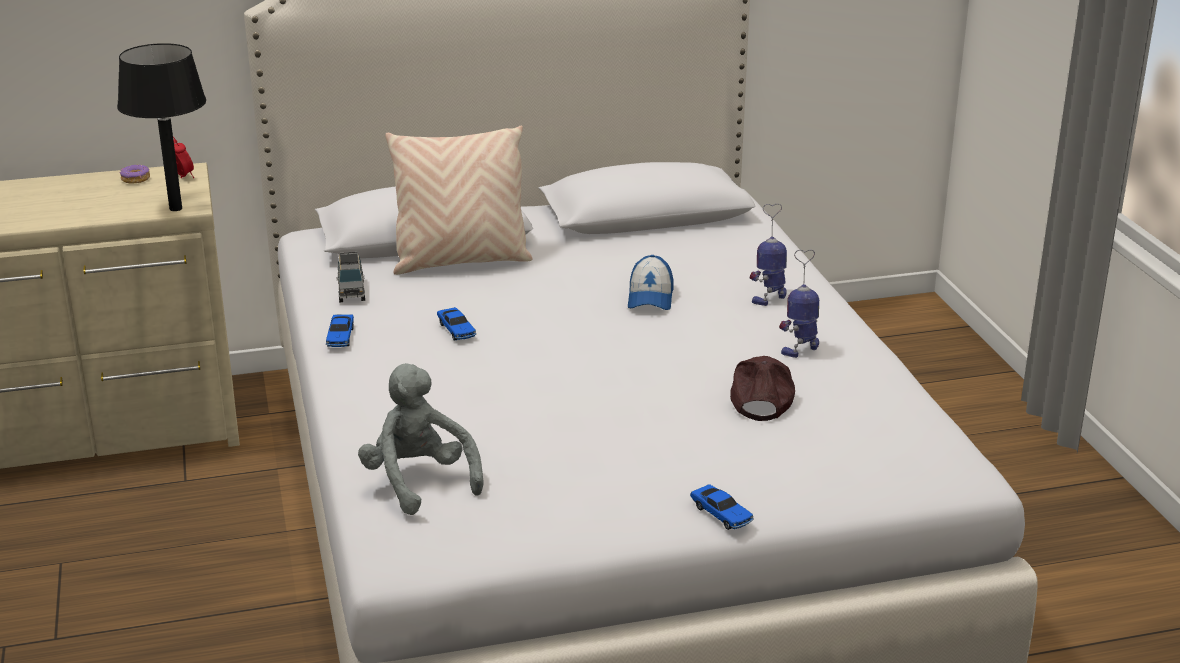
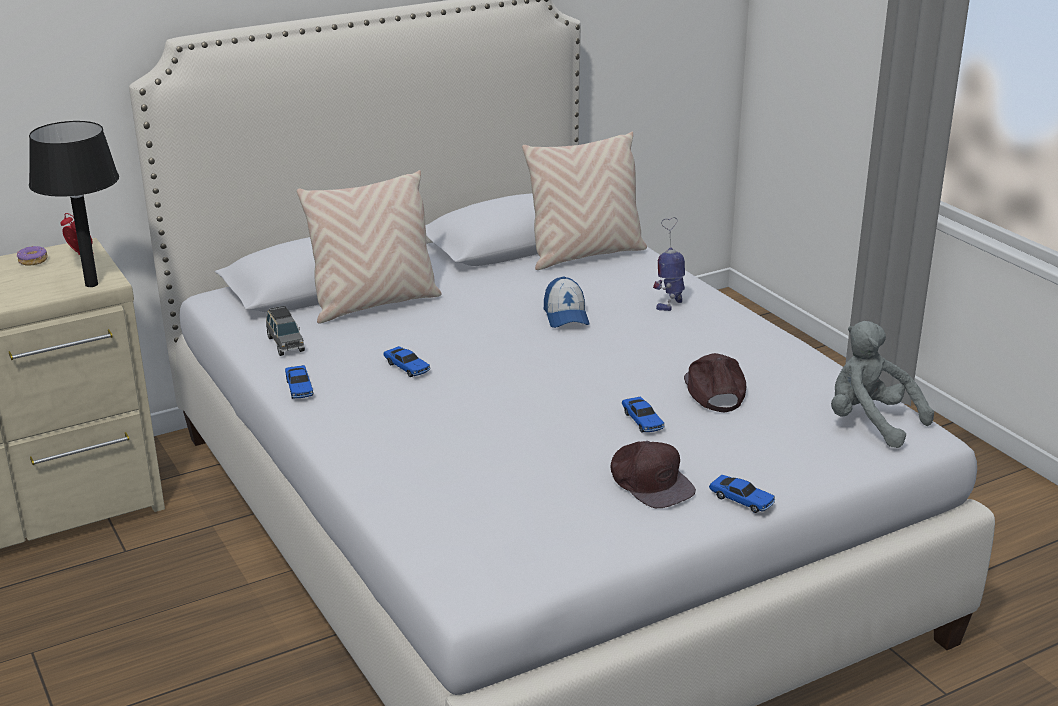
camera: 15 degrees left, 0 degrees up
grey plush toy [358,363,484,515] -> grey plush toy moved to [831,321,934,448]
toy robot [779,250,819,358] -> none
none -> beige pillow [522,132,647,270]
none -> brown cap [610,441,696,508]
none -> toy car [622,397,665,433]

